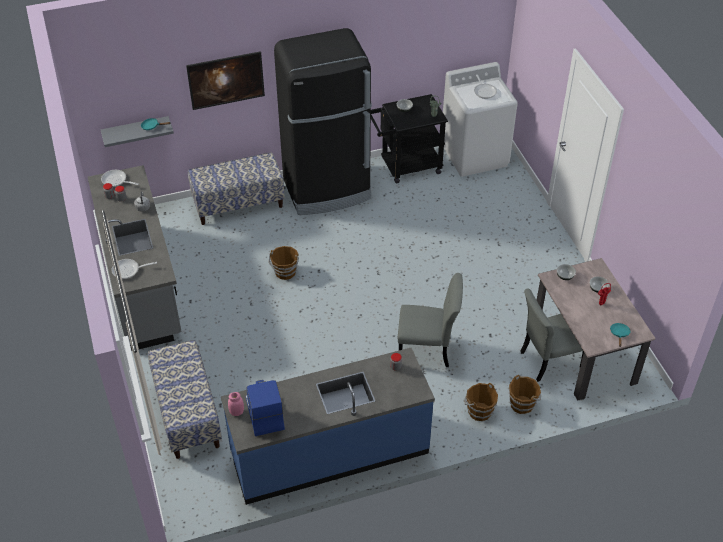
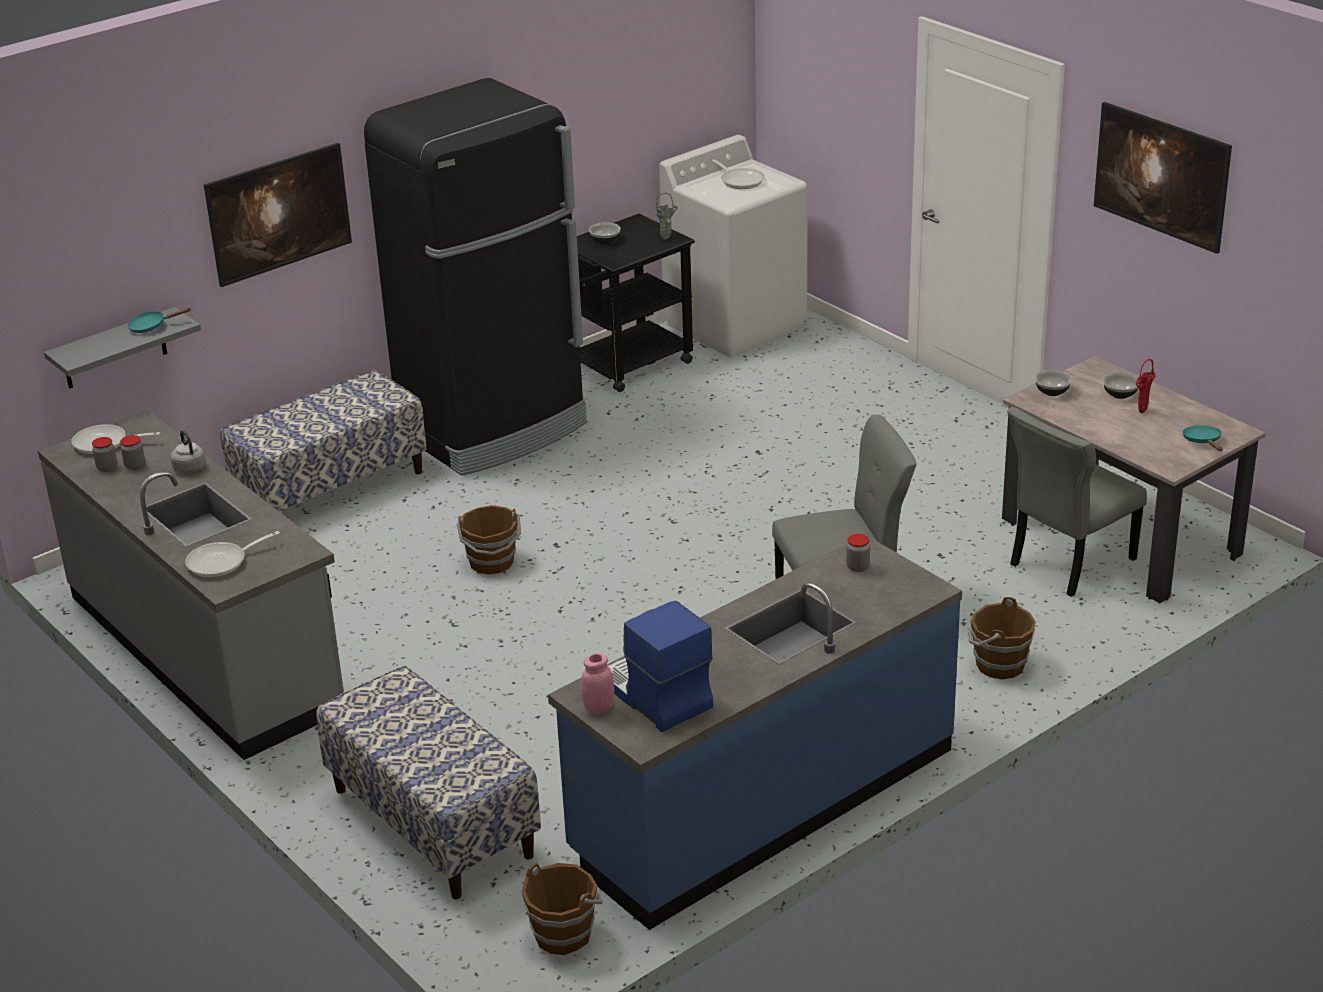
camera: 20 degrees left, 15 degrees down
brown bucket [509,375,541,414] -> brown bucket moved to [521,863,603,955]
none -> picture [1094,102,1232,254]

